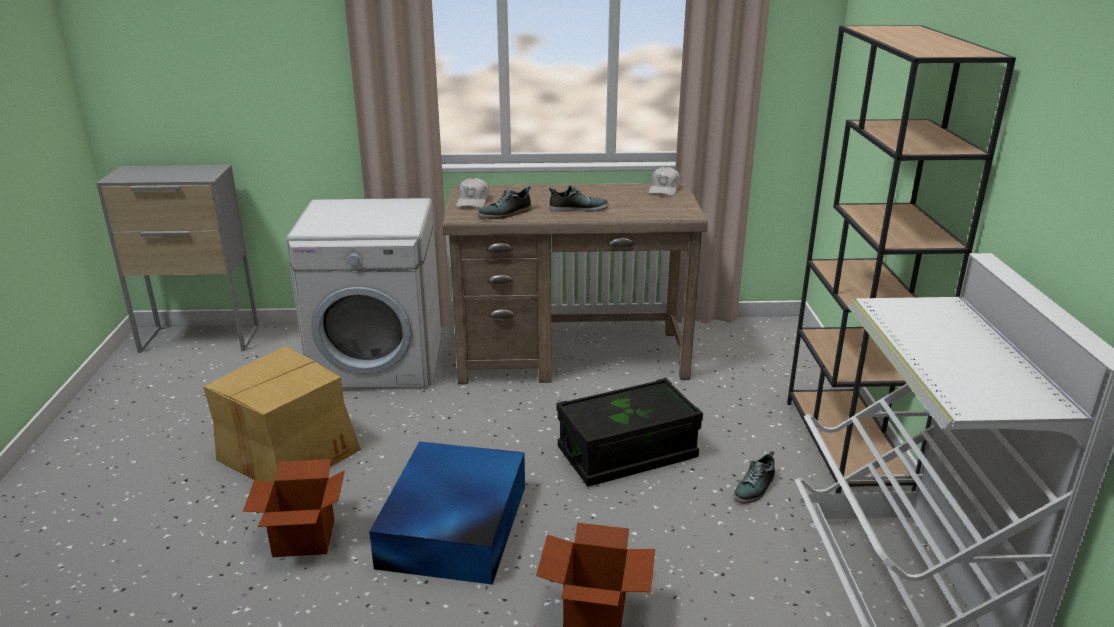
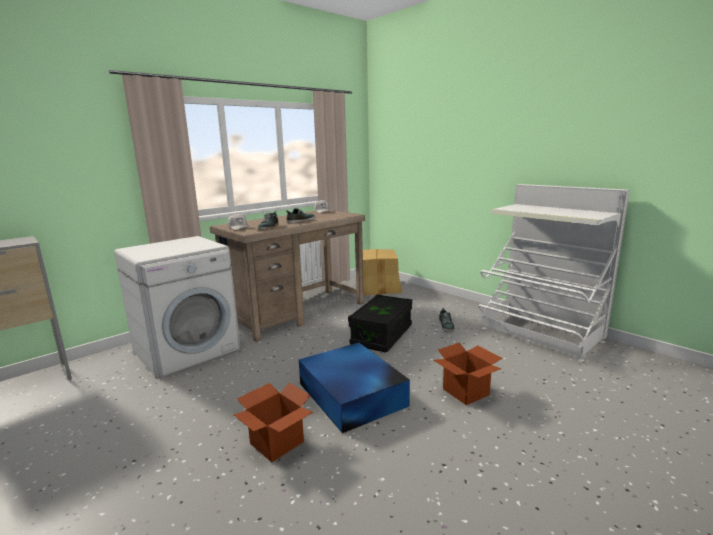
camera: 40 degrees left, 10 degrees down
cardboard box [203,346,361,481] -> cardboard box moved to [363,249,402,295]
bookcase [787,25,1016,493] -> none

